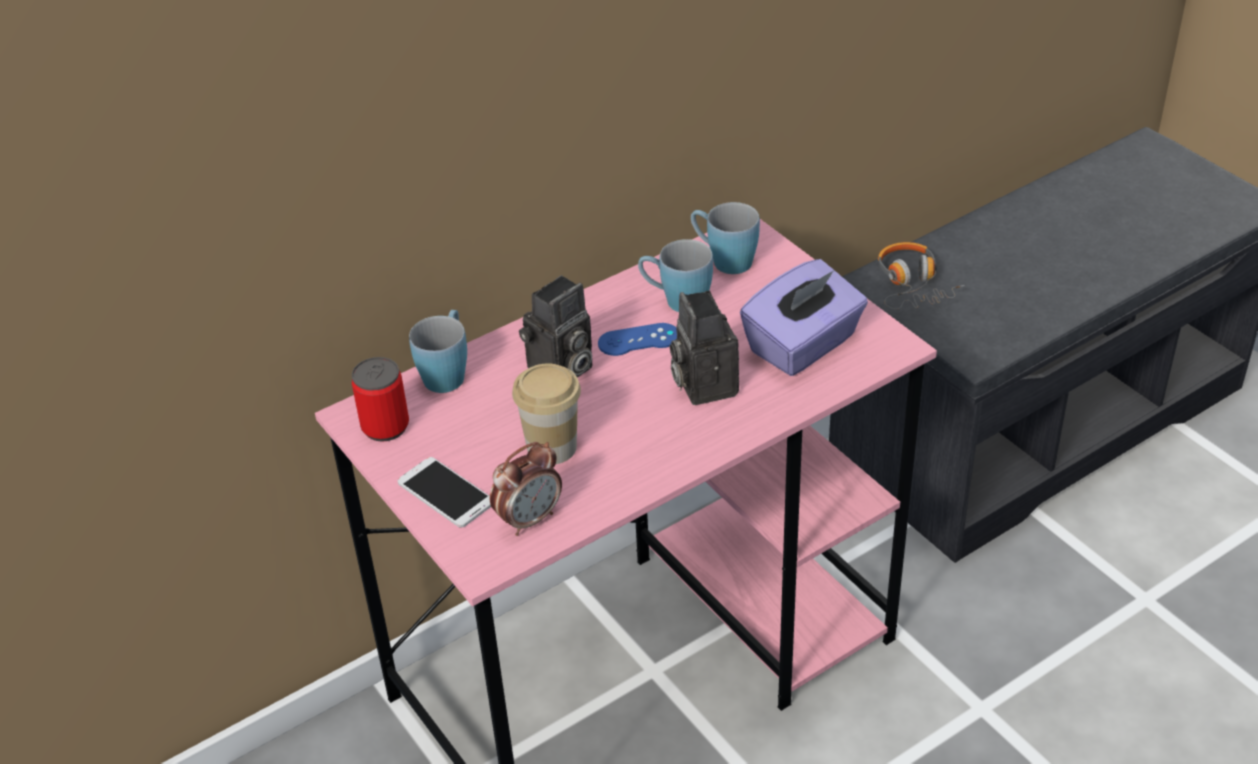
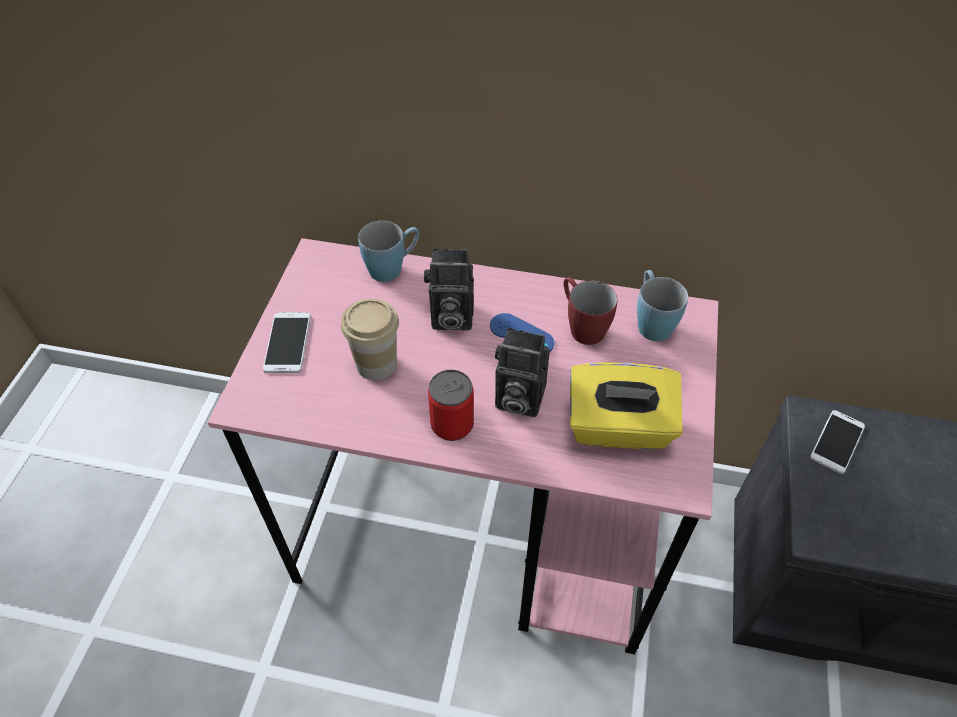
camera: 45 degrees right, 10 degrees up
can [352,357,409,441] -> can moved to [428,370,474,441]
alarm clock [490,442,562,536] -> none
blue mug [638,239,713,312] -> red mug [564,277,618,345]
camera [670,291,739,405] -> camera turned 105 degrees counterclockwise [495,328,550,417]
purple tissue box [740,259,868,376] -> yellow tissue box [570,362,683,450]
headphones [878,242,965,310] -> phone [810,410,865,474]

